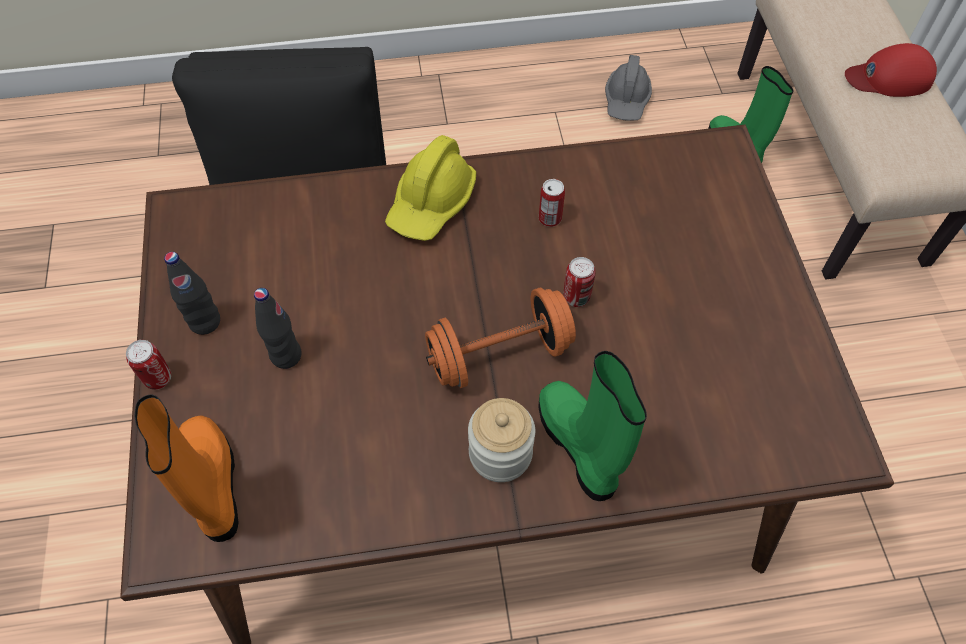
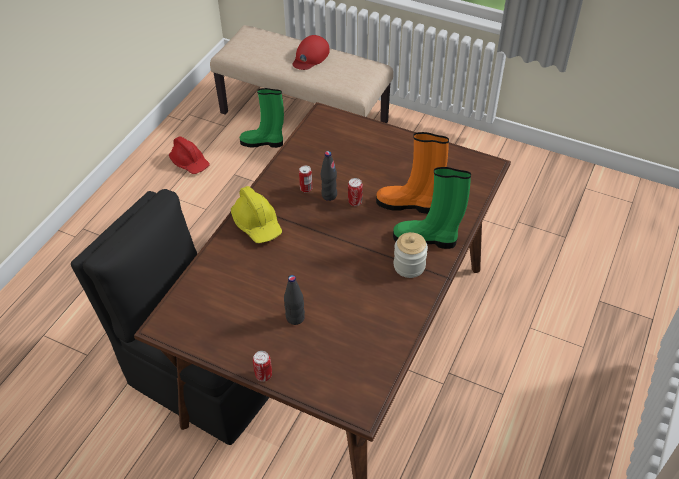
camera: 55 degrees left, 10 degrees down
orange boot [135,394,238,542] -> orange boot moved to [376,132,449,214]
black bottle [164,252,220,335] -> black bottle moved to [321,151,337,201]
orange dumbbell [425,288,576,388] -> none
grey hard hat [605,55,652,121] -> red hard hat [169,136,210,174]

